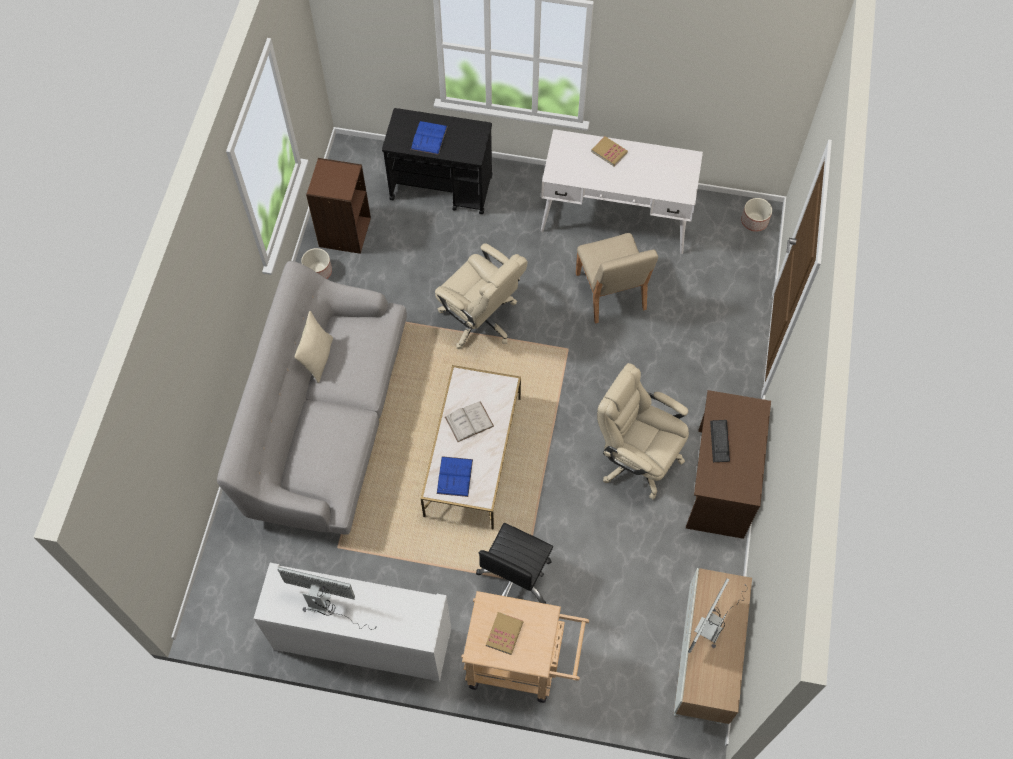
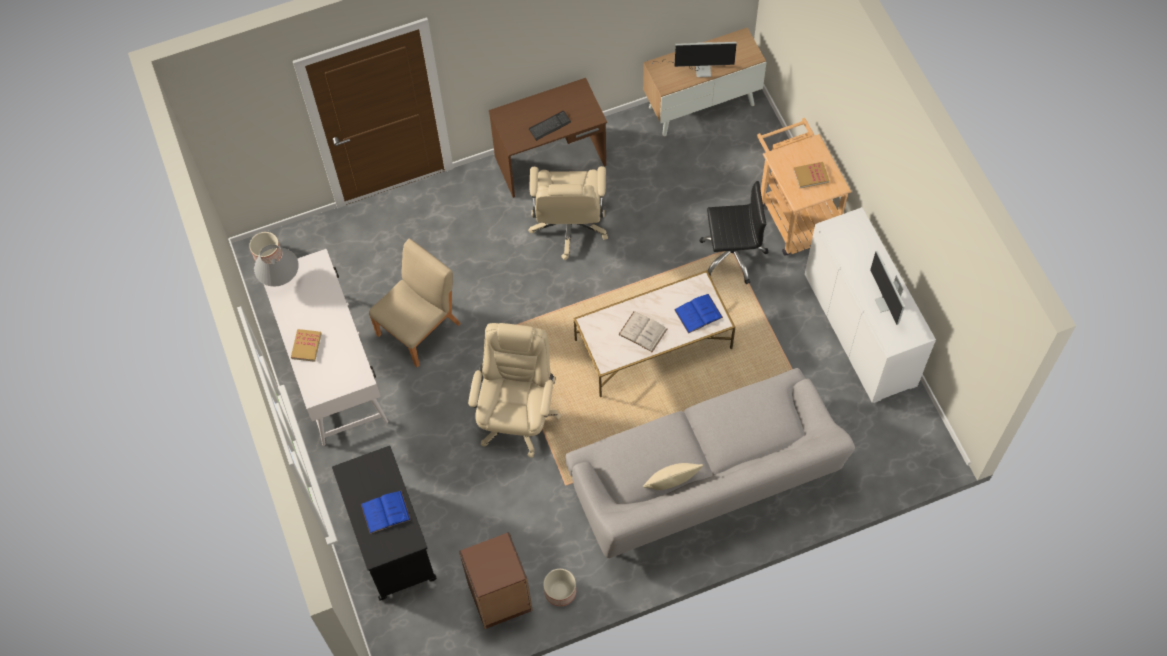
camera: 120 degrees left, 0 degrees up
none -> grey table lamp [254,244,299,287]

